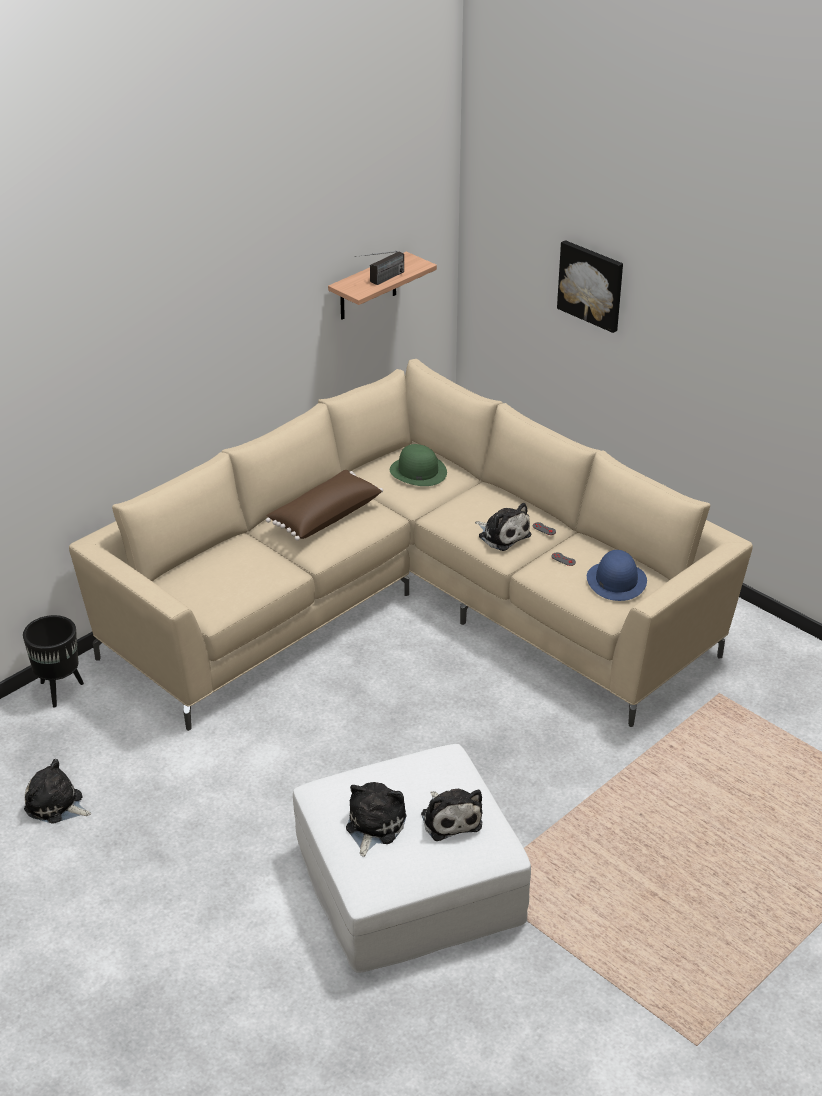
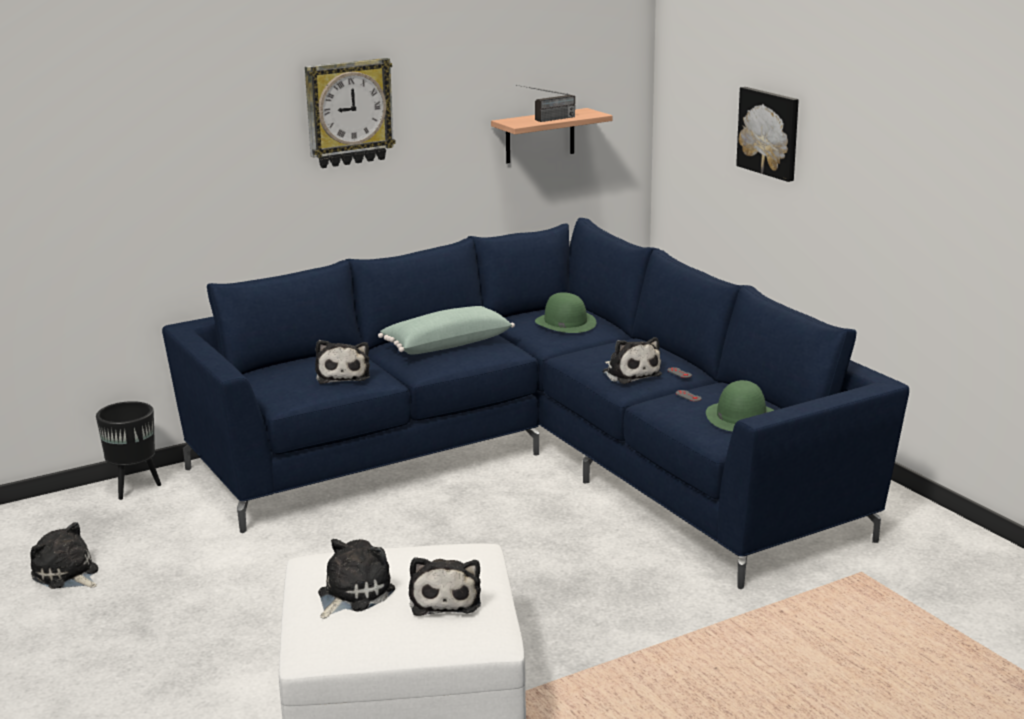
camera: 15 degrees right, 15 degrees down
beige sofa [69,359,753,731] -> blue sofa [162,218,909,589]
brown pillow [266,470,383,541] -> green pillow [378,306,515,355]
blue hat [587,550,647,601] -> green hat [706,380,774,432]
none -> wall clock [305,58,396,168]
none -> plush toy [315,340,370,384]

